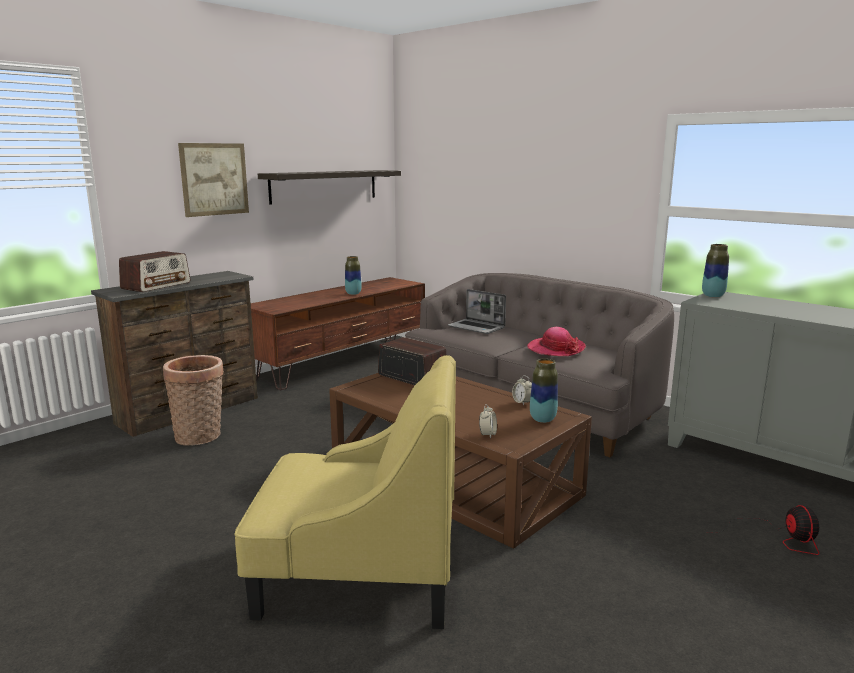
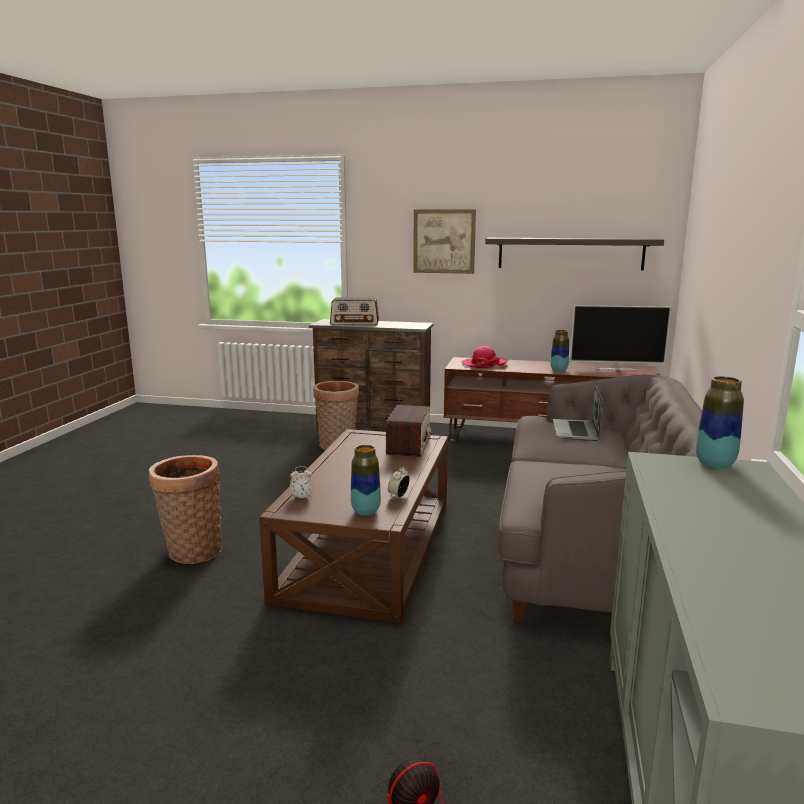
camera: 60 degrees right, 0 degrees up
yellow armchair [234,355,456,629] -> basket [149,455,222,564]
hat [527,327,586,356] -> hat moved to [462,346,508,368]
none -> television [570,305,671,370]

